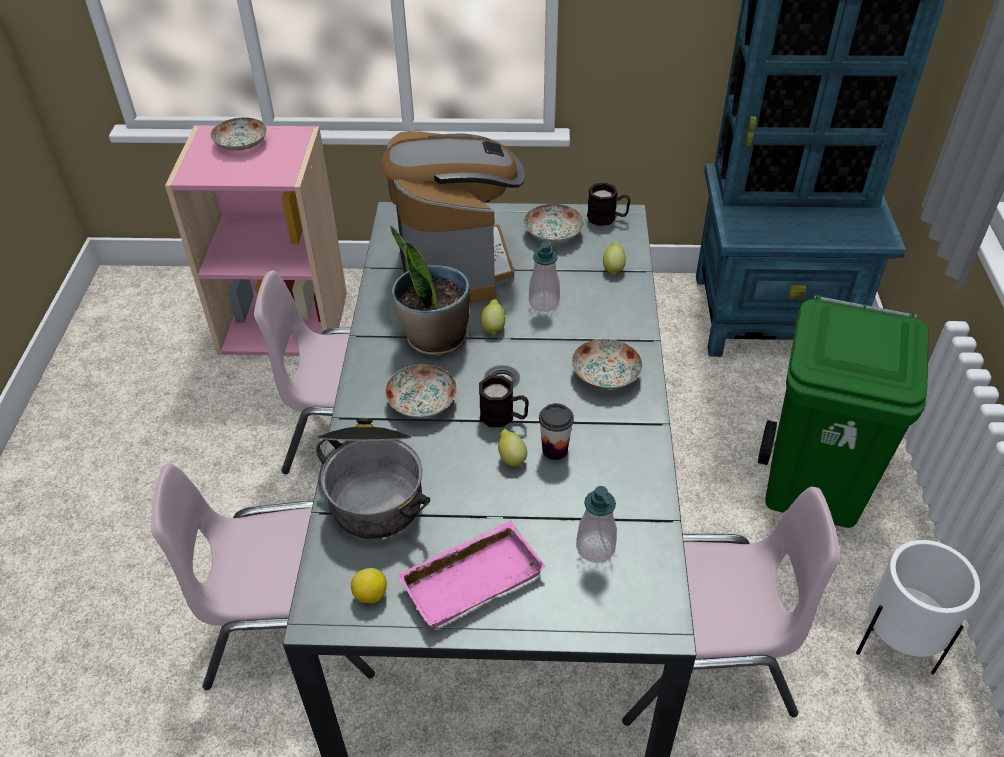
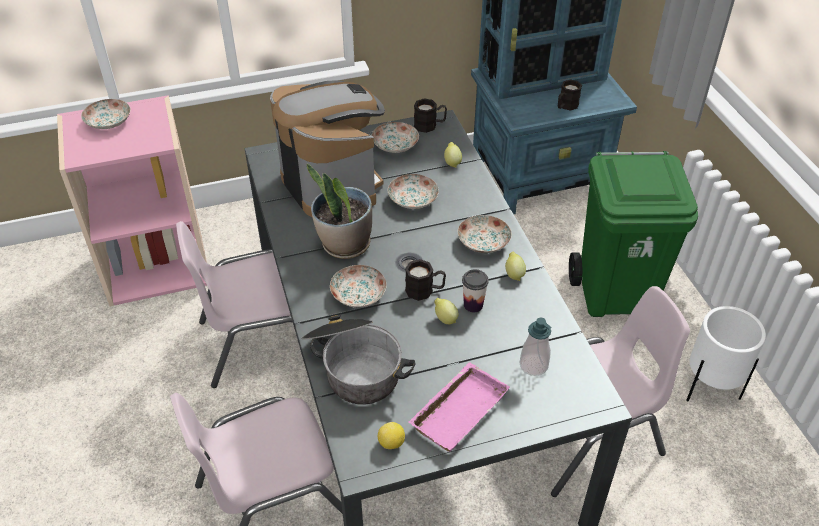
camera: 20 degrees left, 0 degrees up
lemon [481,299,505,335] -> lemon moved to [505,252,526,281]
soap dispenser [529,242,560,312] -> plate [387,174,439,209]
none -> black mug [558,79,582,111]

